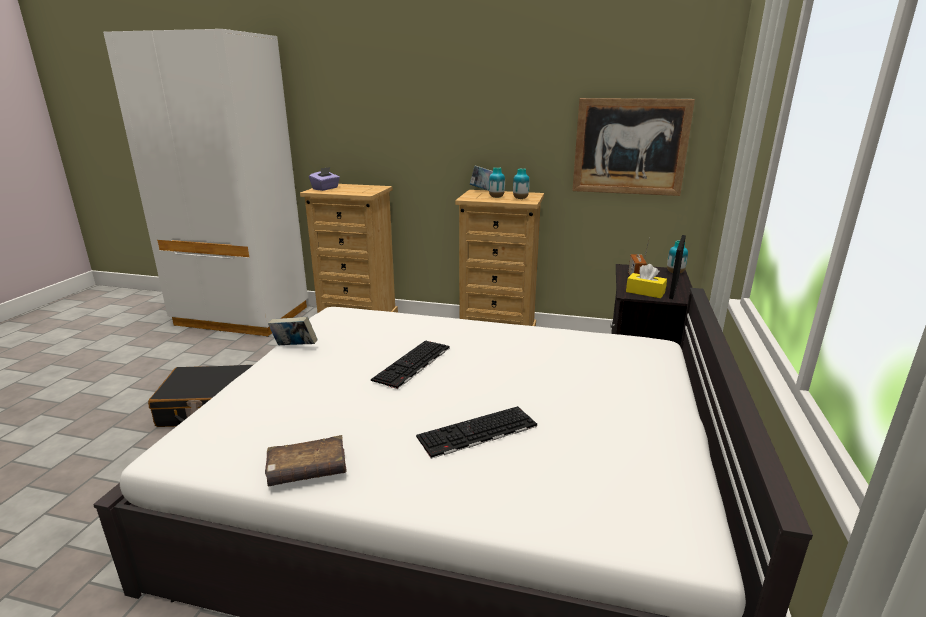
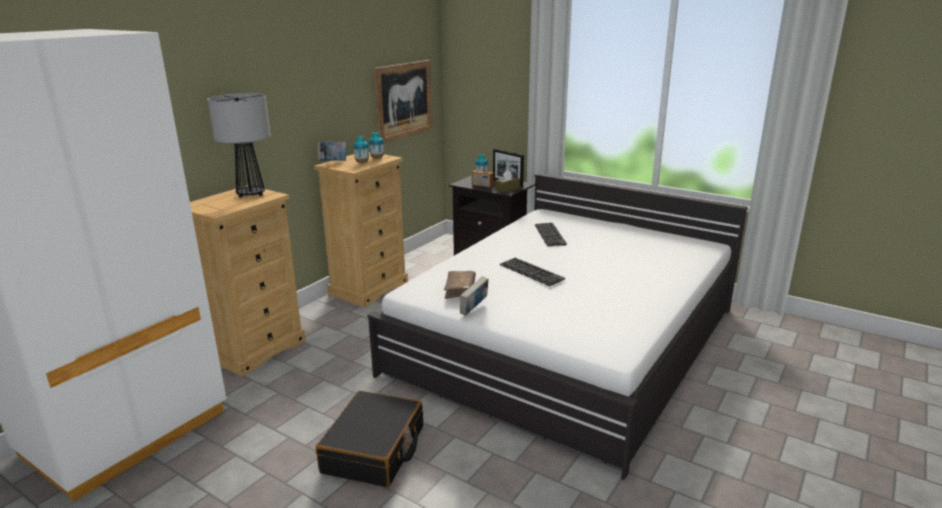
camera: 70 degrees left, 0 degrees up
brown book [265,435,347,487] -> brown book moved to [444,271,476,299]
purple tissue box [309,167,340,191] -> none
keyboard [416,406,537,459] -> keyboard moved to [535,223,567,246]
yellow tissue box [626,264,667,298] -> brown tissue box [496,170,520,192]
none -> table lamp [207,93,271,198]

